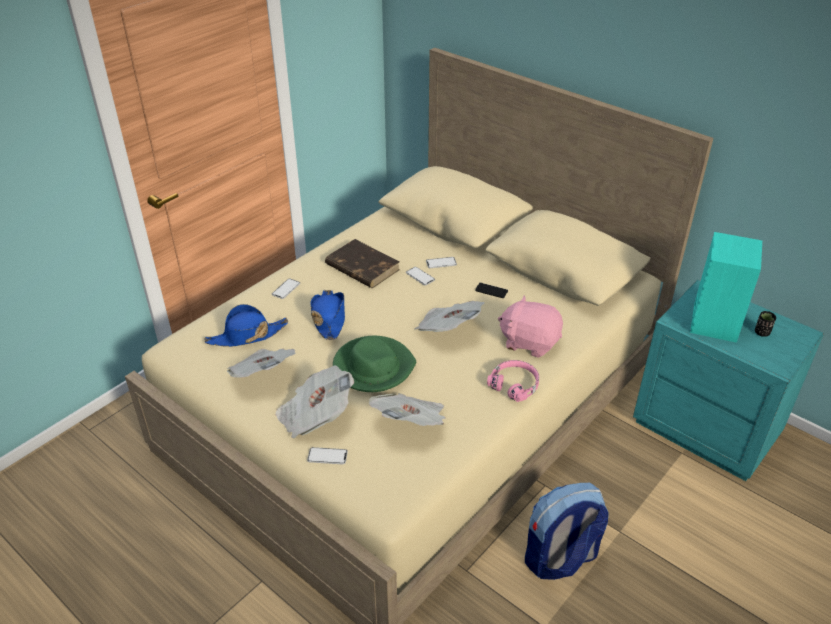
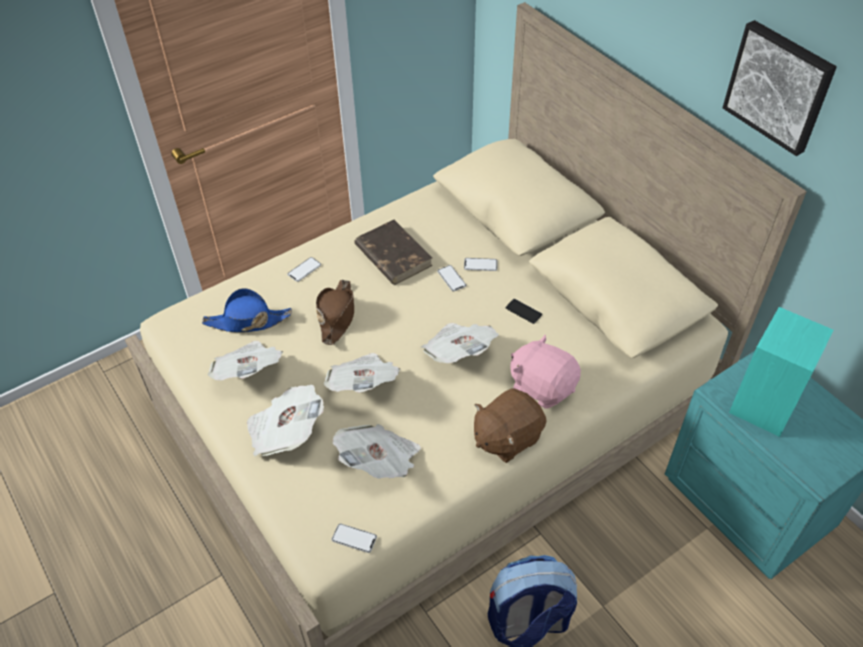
camera: 15 degrees right, 10 degrees up
phone [307,447,348,464] -> phone moved to [332,524,377,553]
blue hat [310,290,345,340] -> brown hat [316,280,354,345]
green hat [333,336,416,392] -> newspaper [324,353,401,393]
pink headphones [487,360,539,402] -> brown plush toy [474,389,547,463]
black cup [755,311,776,337] -> none
none -> picture [723,20,837,156]

